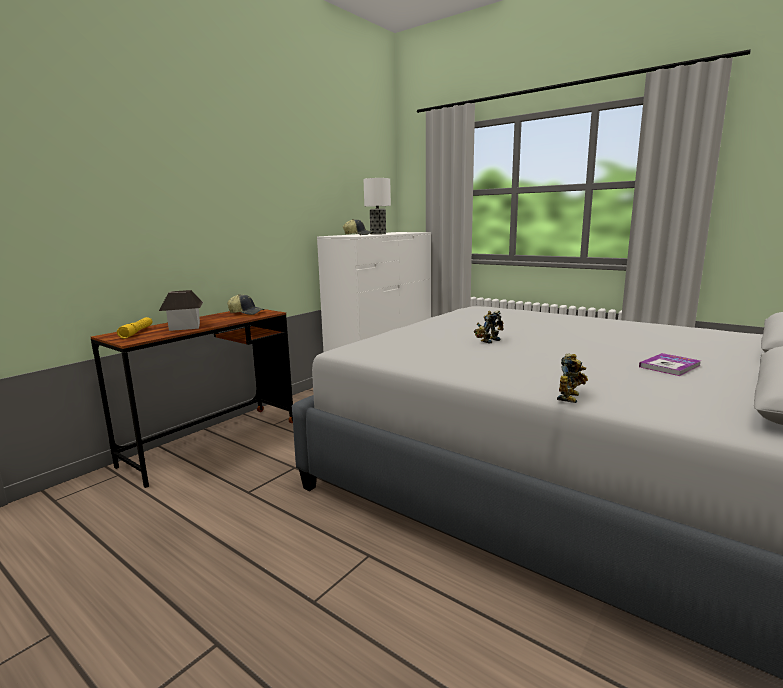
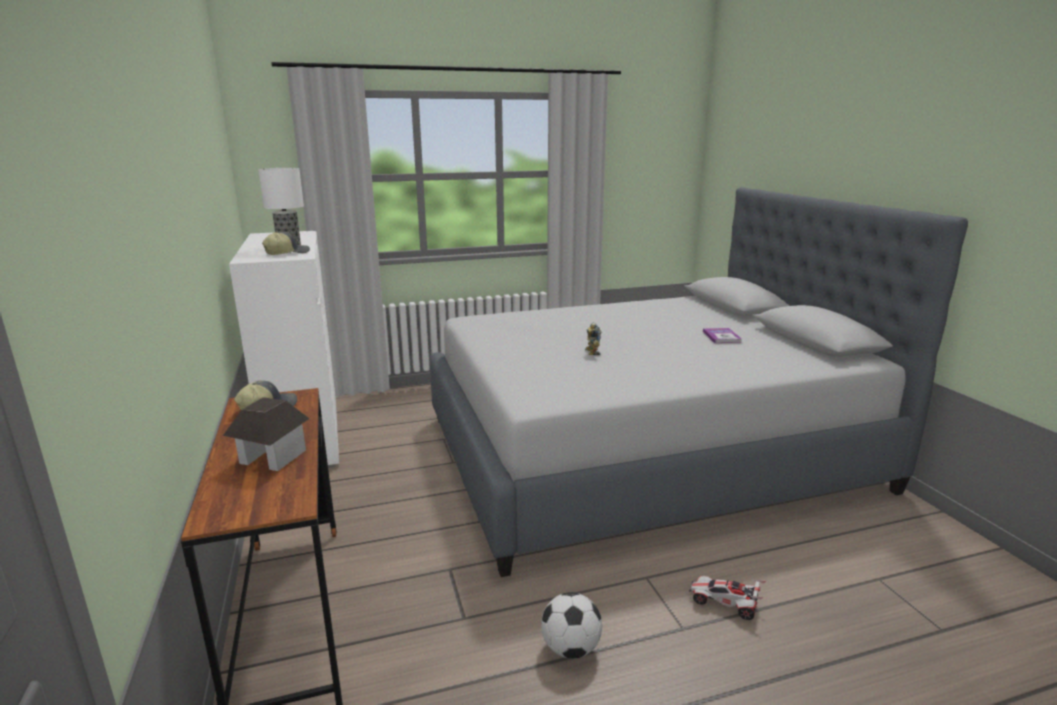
camera: 55 degrees left, 5 degrees up
yellow flashlight [117,317,152,339] -> none
toy robot [557,353,588,403] -> none
none -> football [541,592,602,659]
none -> toy car [689,576,766,620]

